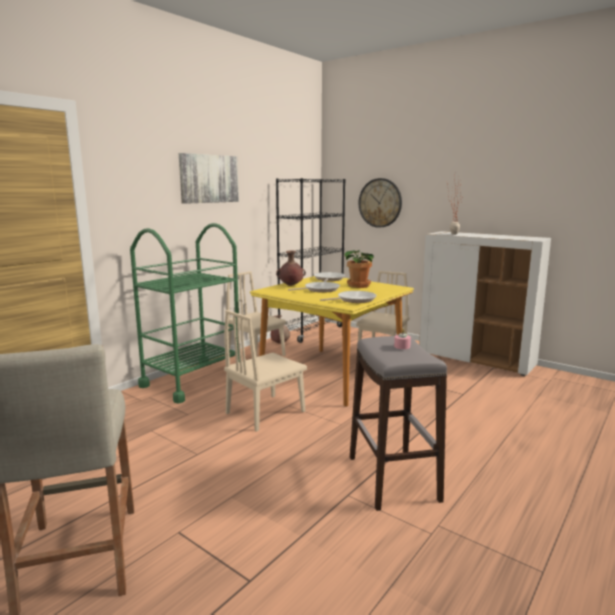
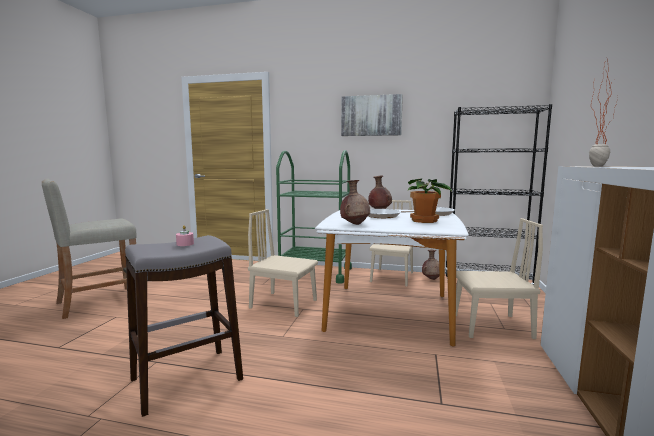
camera: 65 degrees right, 5 degrees down
yellow dining table [250,276,414,407] -> white dining table [315,209,469,346]
frying pan [320,291,377,303] -> brown vase [340,180,370,225]
wall clock [359,178,402,228] -> none

